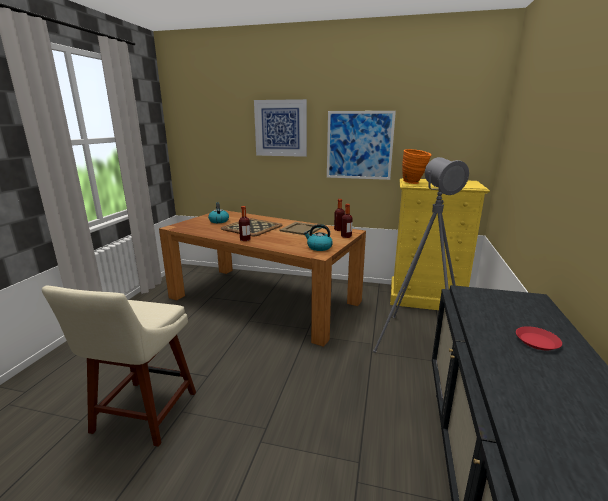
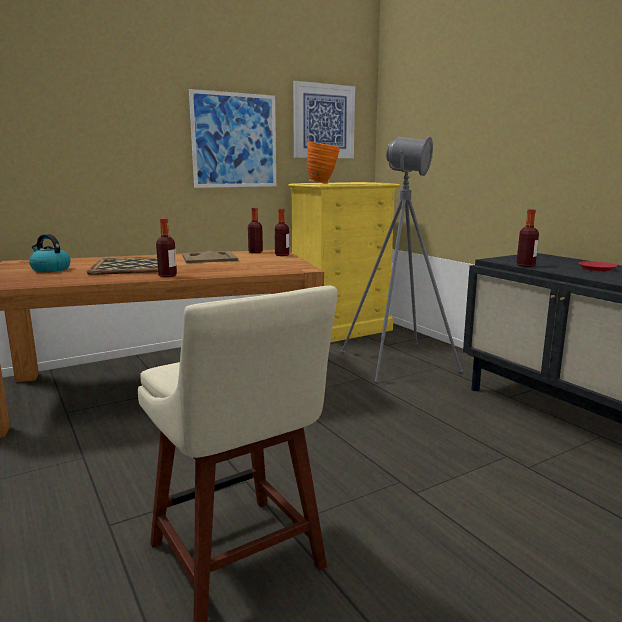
camera: 45 degrees left, 5 degrees down
picture [254,99,307,157] -> picture moved to [293,81,355,158]
kettle [304,224,333,251] -> none
none -> bottle [517,209,539,267]

